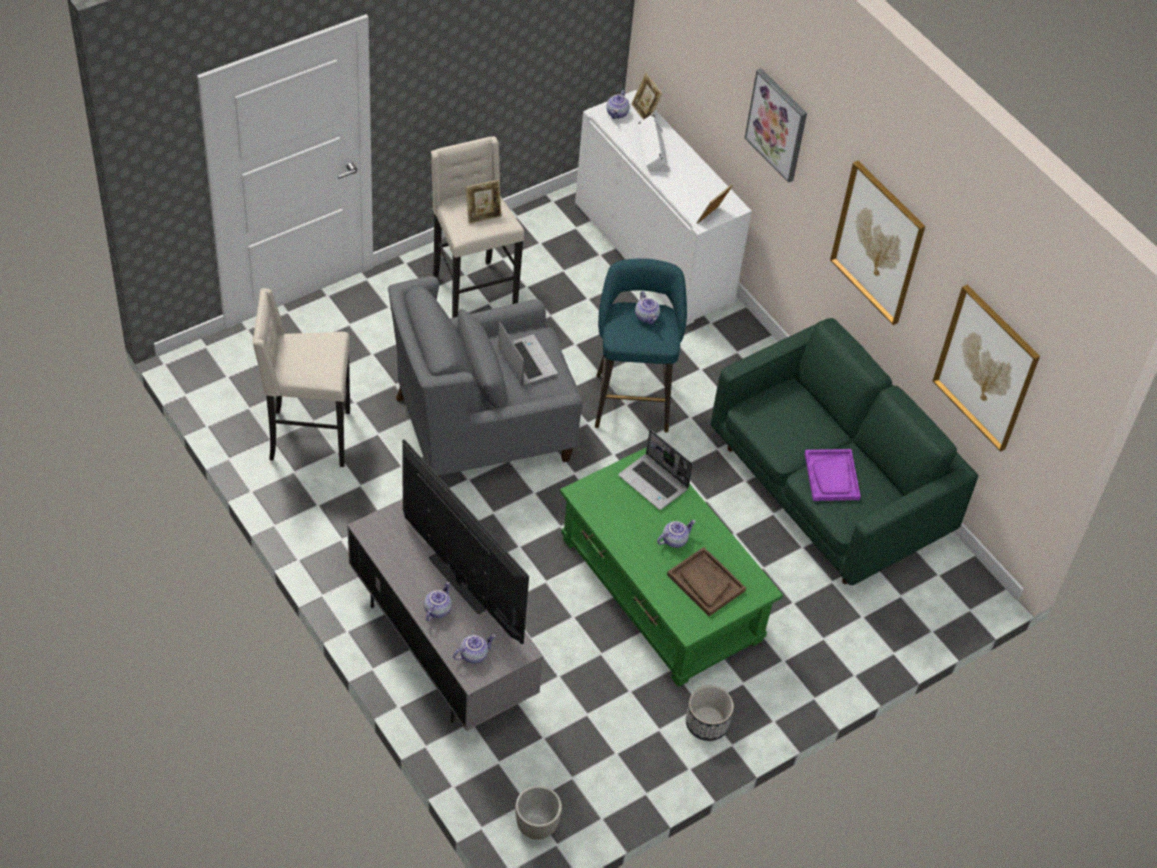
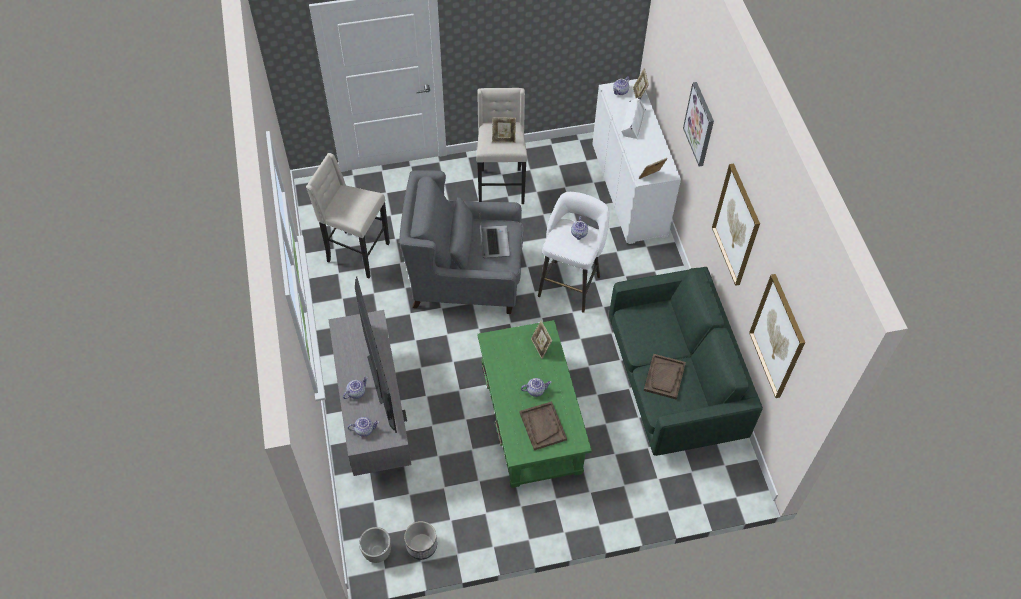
camera: 25 degrees right, 5 degrees up
turquoise stool [595,258,687,432] -> white stool [538,192,610,313]
laptop [618,429,693,510] -> picture frame [531,320,552,359]
planter [686,686,734,741] -> planter moved to [404,521,437,560]
purple tray [805,449,861,501] -> brown tray [644,354,686,400]

